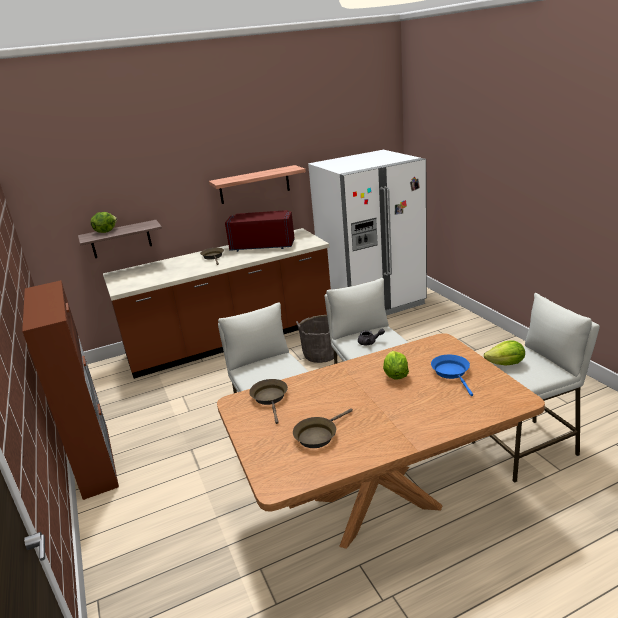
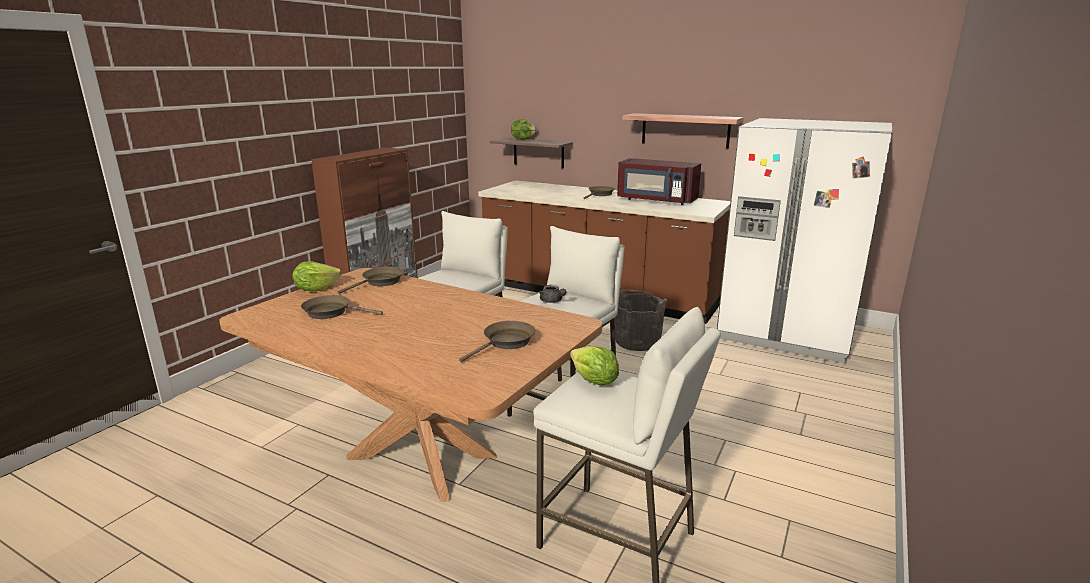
camera: 50 degrees right, 5 degrees down
red microwave [225,210,295,252] -> red microwave turned 150 degrees clockwise [617,158,701,205]
lettuce [383,351,409,380] -> lettuce moved to [292,261,341,291]
blue frying pan [431,355,473,396] -> brown frying pan [459,321,536,362]

